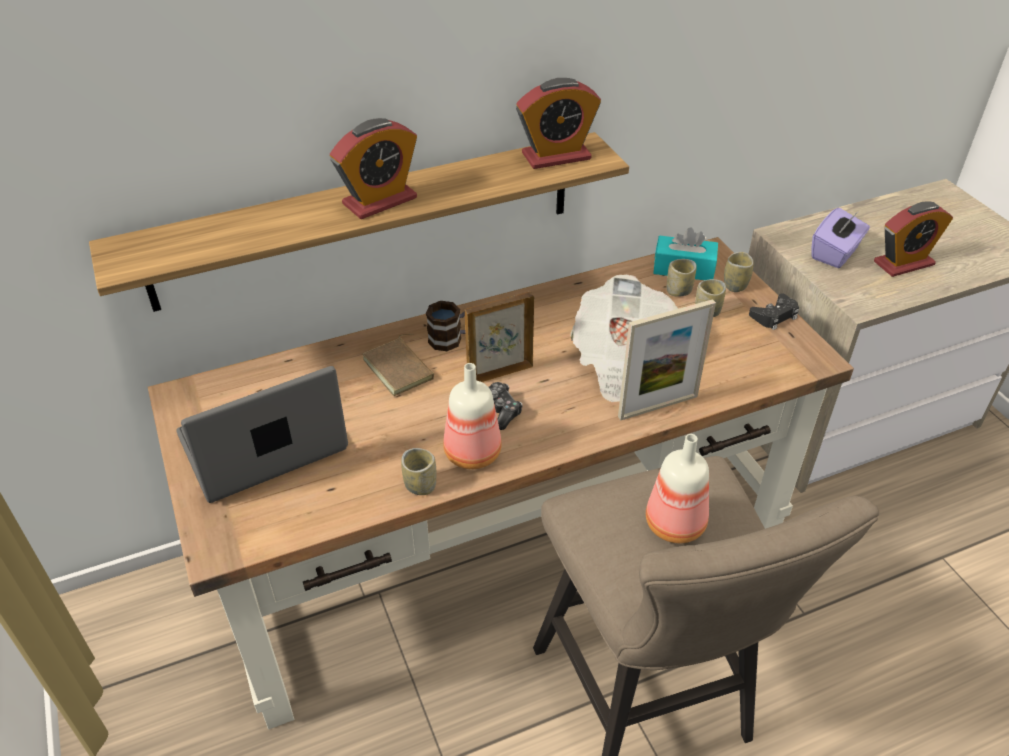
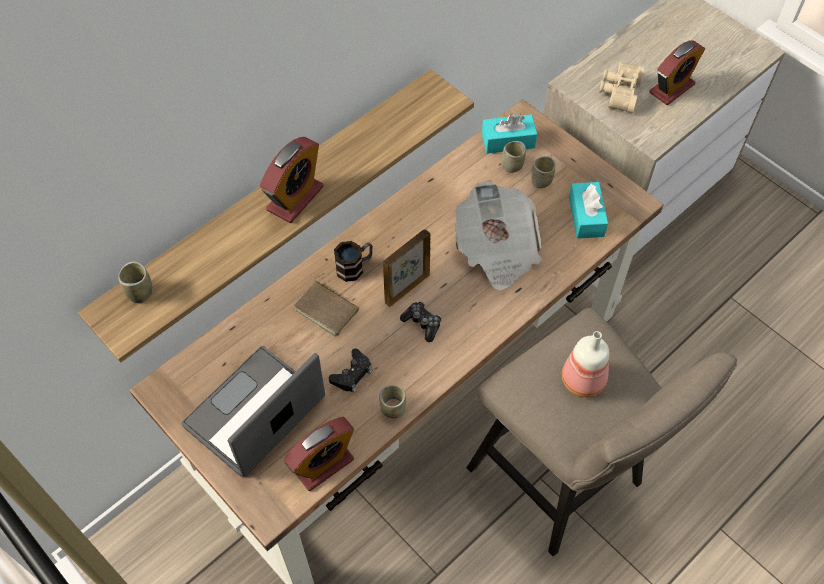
camera: 20 degrees left, 15 degrees up
bottle [443,363,502,469] -> none
alarm clock [516,78,601,169] -> alarm clock moved to [284,417,354,491]
picture frame [618,299,716,421] -> none
cup [724,252,753,292] -> cup moved to [118,261,152,303]
black game controller [749,294,799,330] -> black game controller moved to [329,348,372,393]
purple tissue box [812,208,870,268] -> beige binoculars [599,62,645,113]
none -> turquoise tissue box [569,182,608,239]

